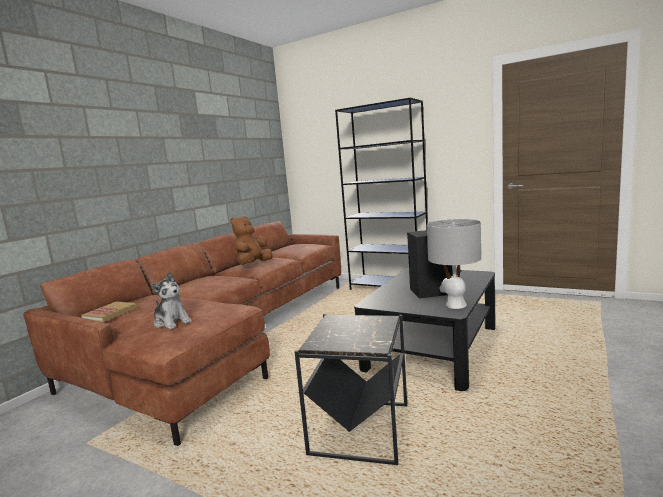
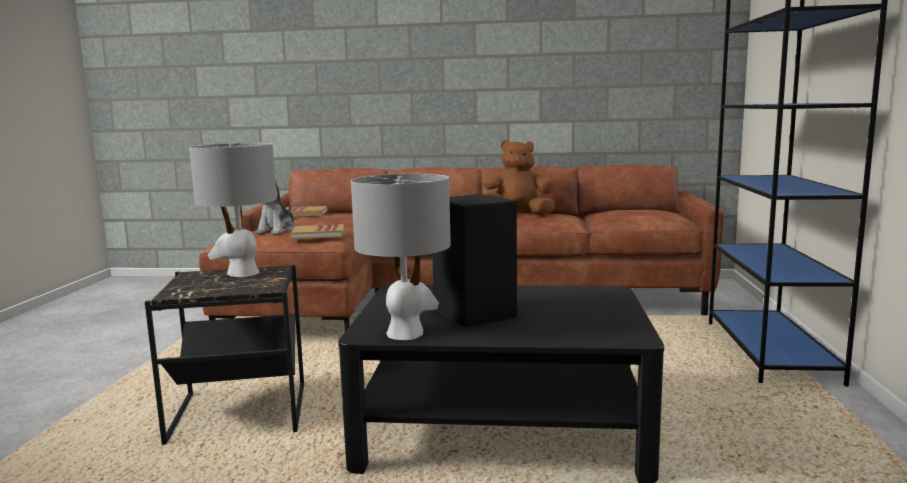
camera: 65 degrees right, 0 degrees up
none -> grey table lamp [189,143,277,277]
none -> book [291,224,345,239]

